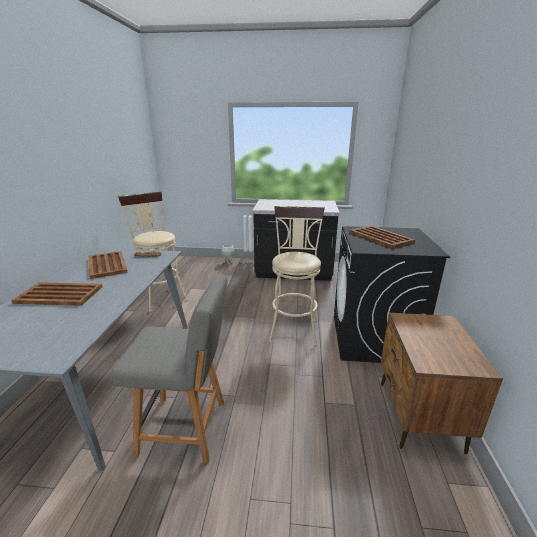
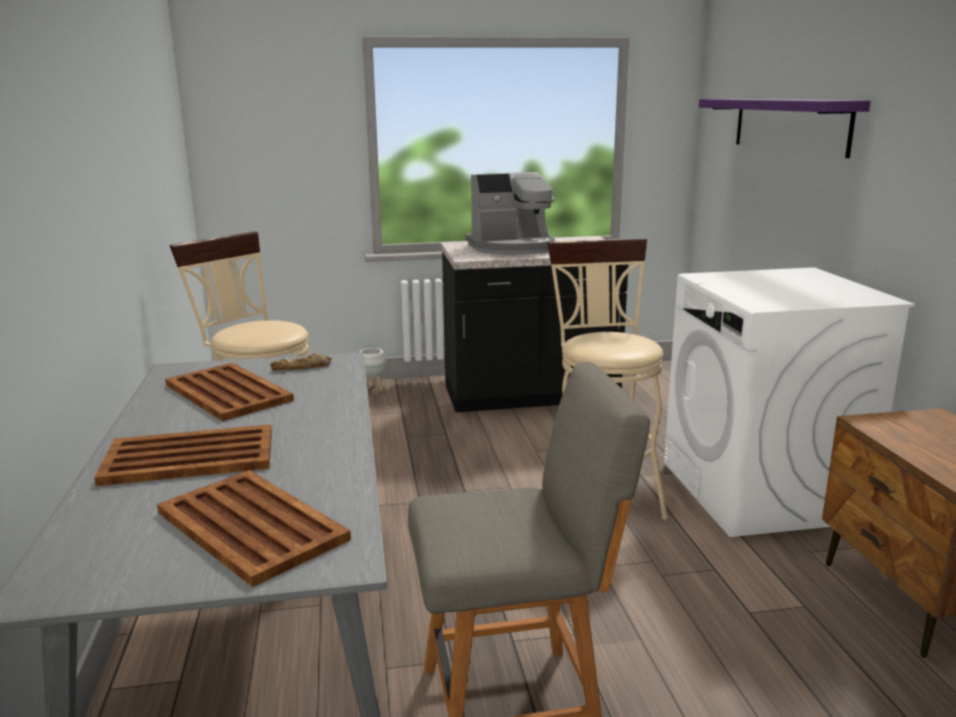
camera: 15 degrees left, 5 degrees down
black washing machine [334,226,450,363] -> white washing machine [664,267,915,537]
brown tray [350,226,415,248] -> brown tray moved to [157,470,351,587]
none -> coffee machine [466,172,555,255]
none -> purple shelf [699,99,870,158]

